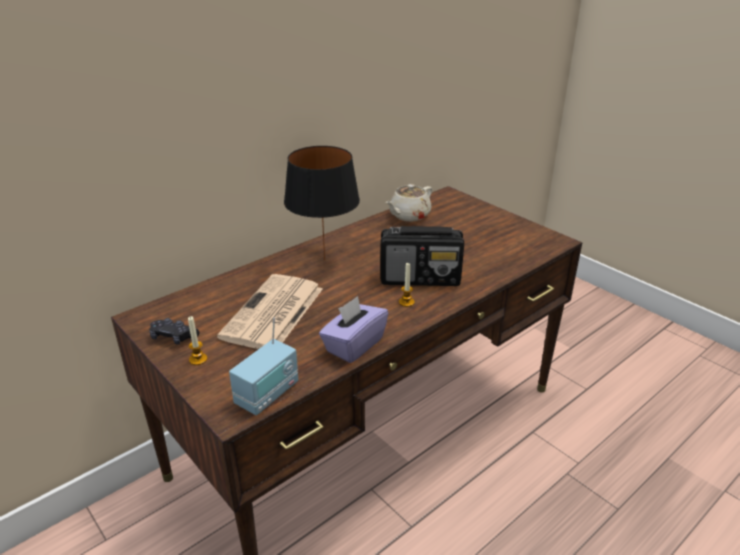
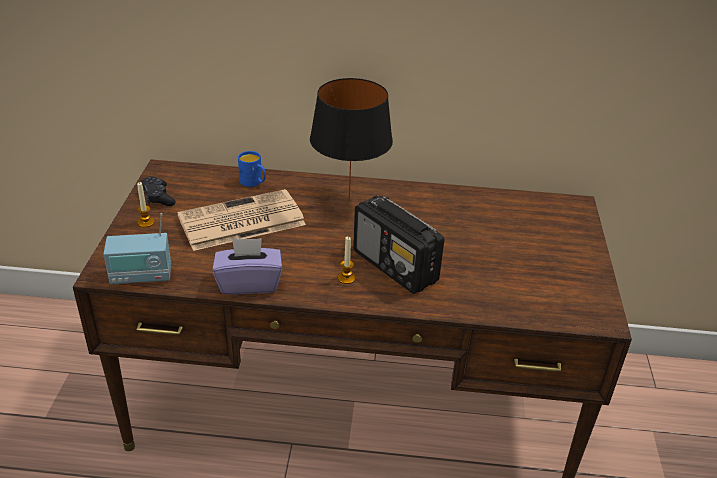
camera: 45 degrees right, 5 degrees up
beige teapot [386,184,432,222] -> none
none -> blue mug [238,151,266,187]

